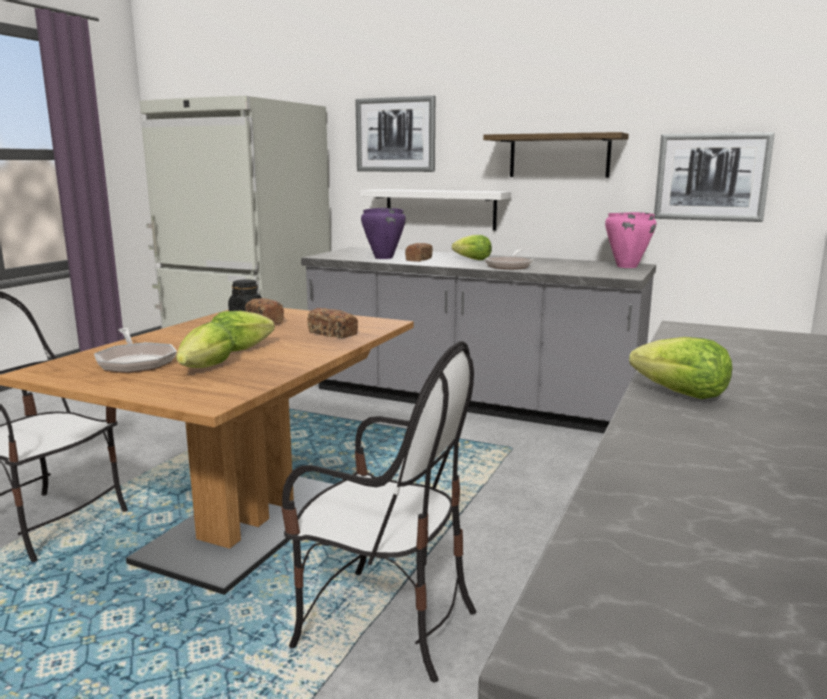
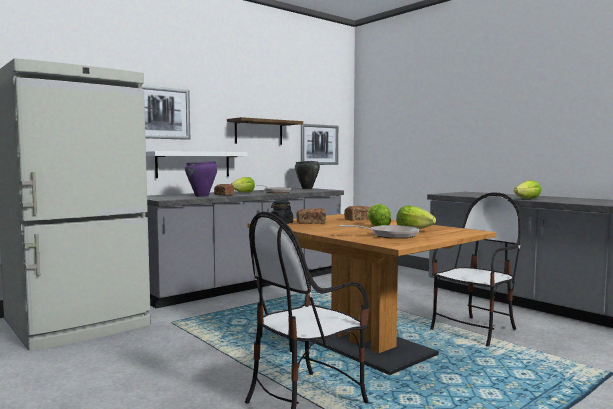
camera: 65 degrees left, 10 degrees down
pink cooking pot [605,212,656,268] -> black cooking pot [295,161,320,189]

